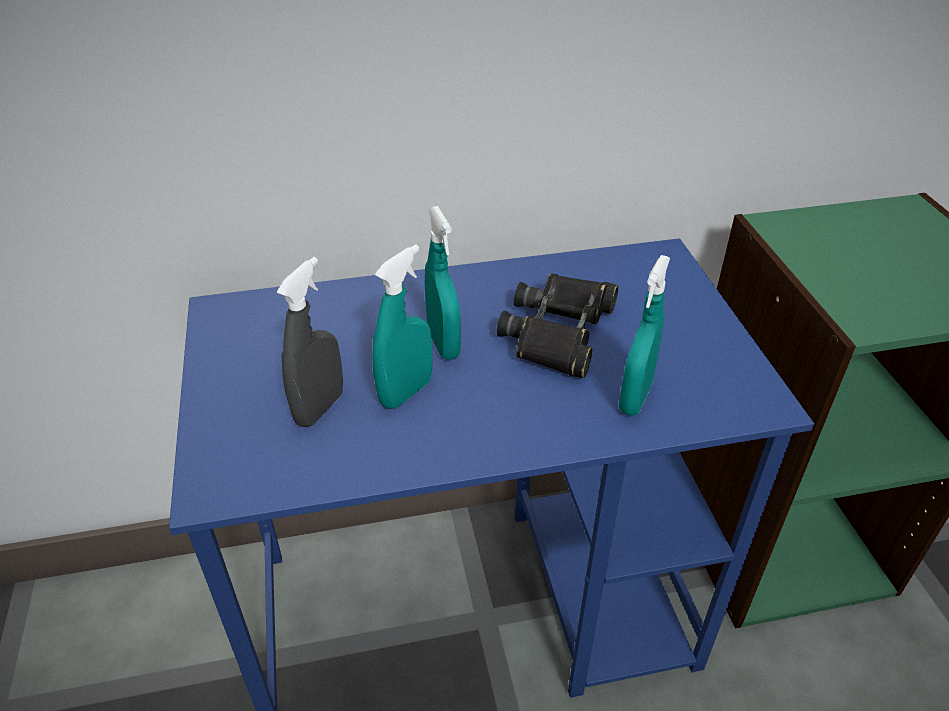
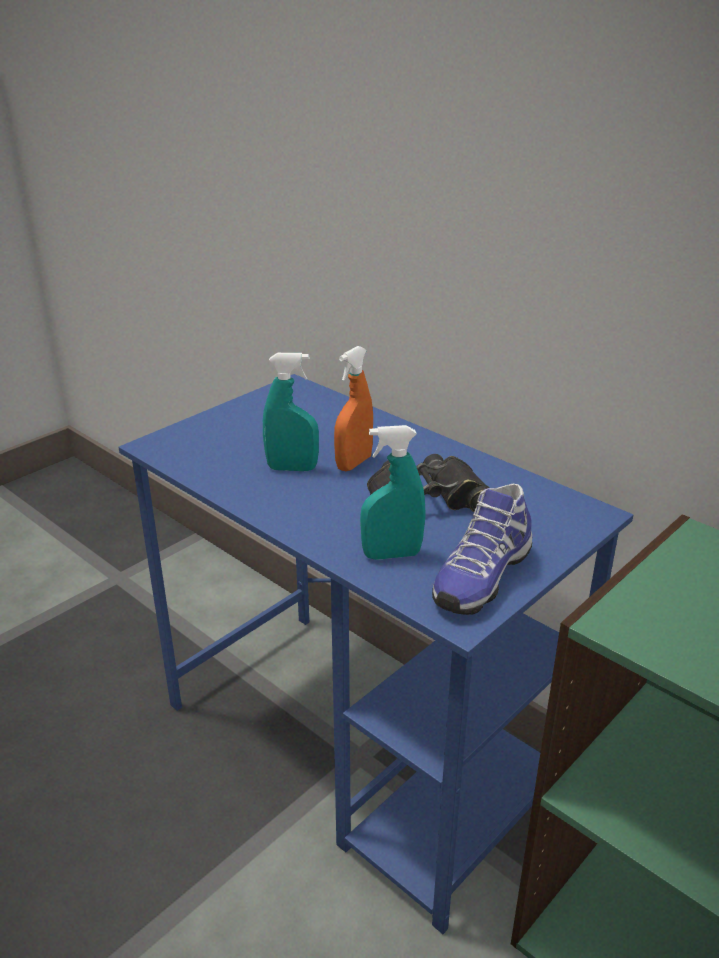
camera: 55 degrees right, 10 degrees down
grey spray bottle [277,257,343,427] -> none
turquoise spray bottle [425,206,461,360] -> orange spray bottle [334,346,373,471]
none -> shoe [432,484,532,615]

